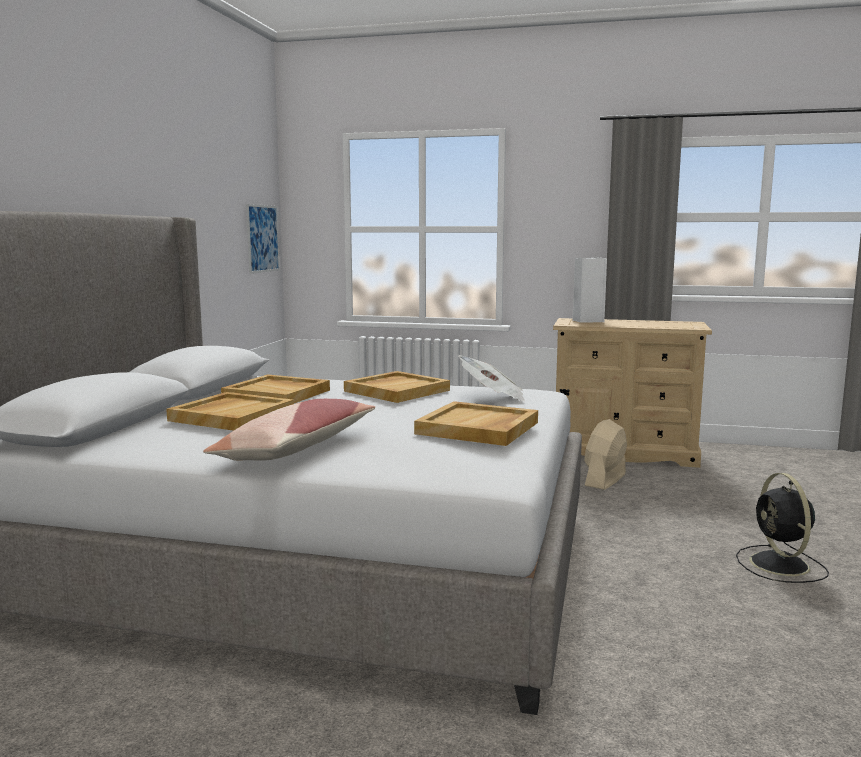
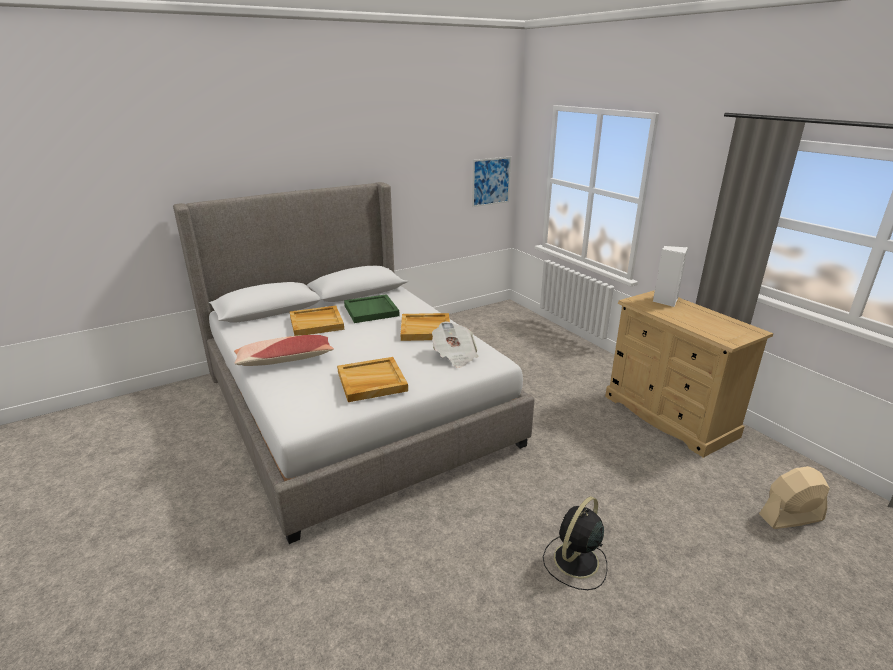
camera: 45 degrees right, 15 degrees up
beige tray [221,375,330,403] -> green tray [344,294,400,323]
beige fan [584,419,627,490] -> beige fan moved to [759,466,830,529]

